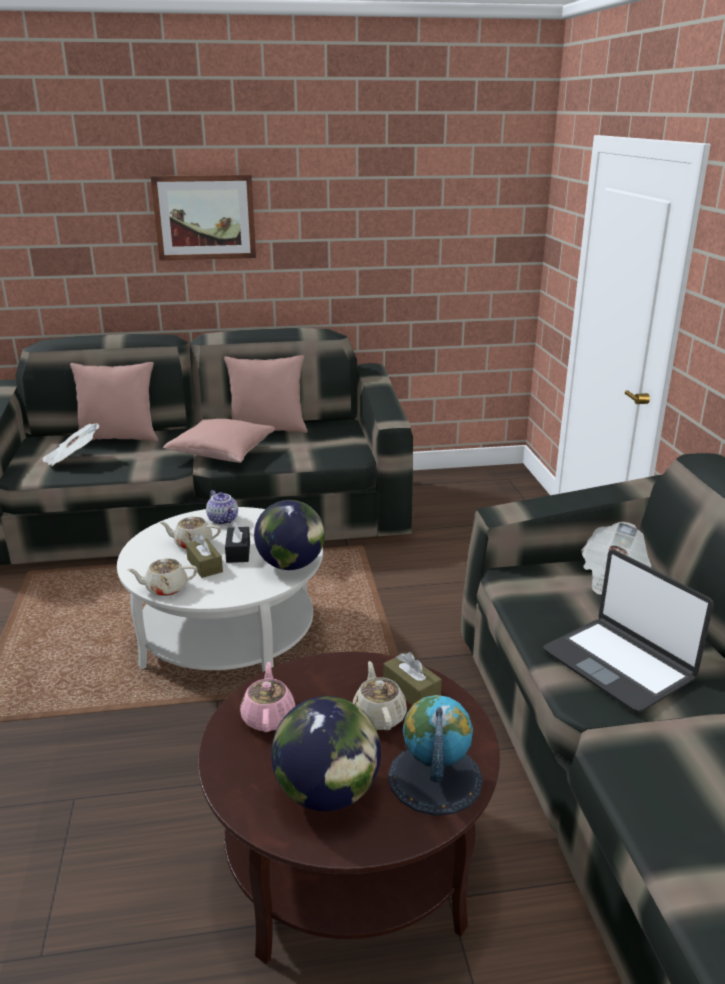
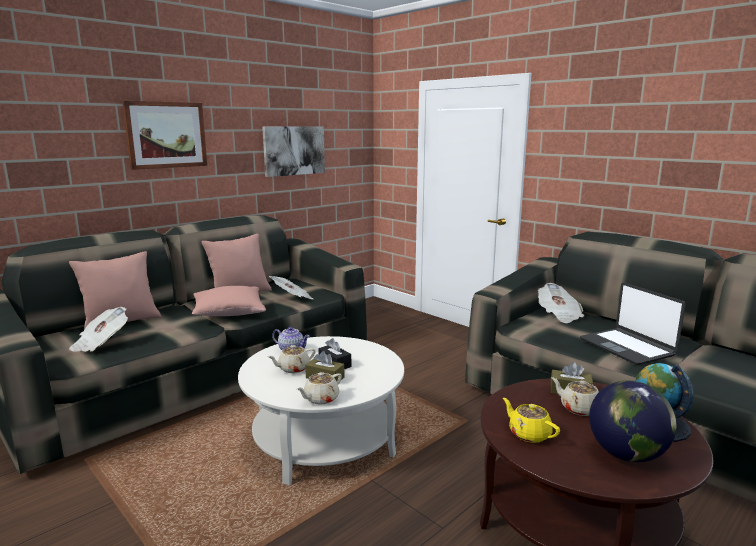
camera: 35 degrees left, 10 degrees down
pink teapot [240,662,295,732] -> yellow teapot [503,398,560,443]
globe [254,500,325,570] -> none
laptop [543,550,714,713] -> laptop turned 45 degrees clockwise [580,282,686,365]
none -> picture [262,126,325,177]
none -> newspaper [269,276,313,299]

